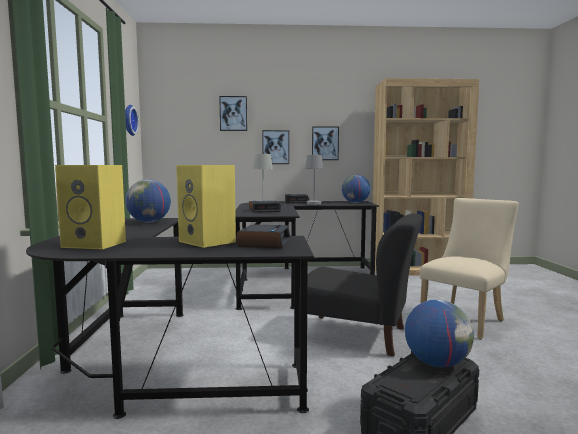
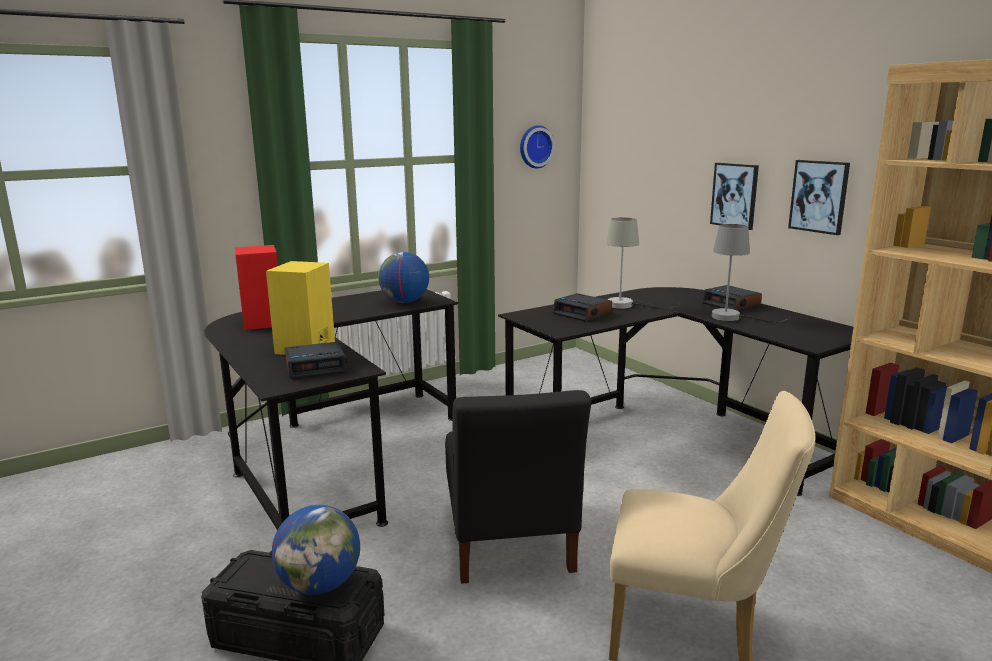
camera: 60 degrees right, 10 degrees up
yellow speaker [55,165,126,249] -> red speaker [235,245,278,330]
picture [219,96,247,131] -> none
globe [342,175,370,203] -> none

